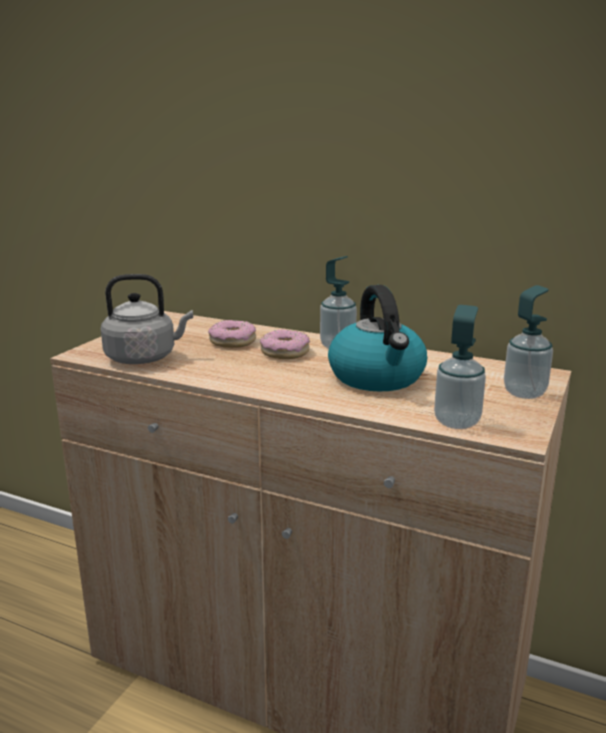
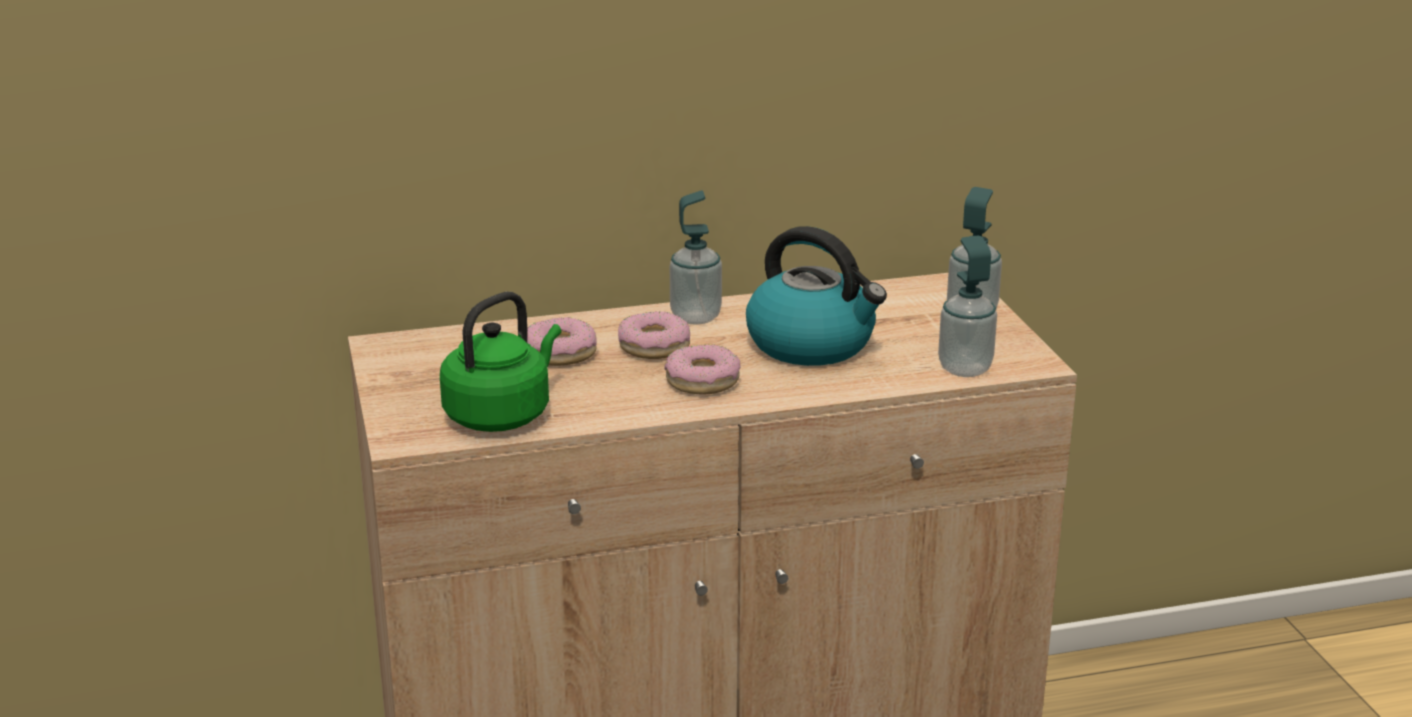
camera: 40 degrees left, 5 degrees up
grey kettle [101,274,193,364] -> green kettle [440,292,561,432]
none -> donut [664,344,740,395]

